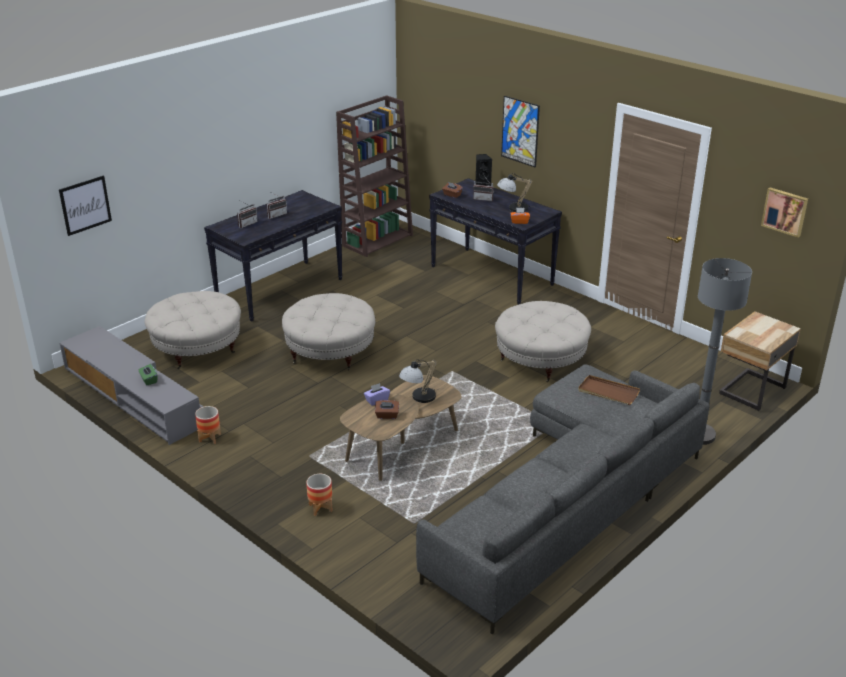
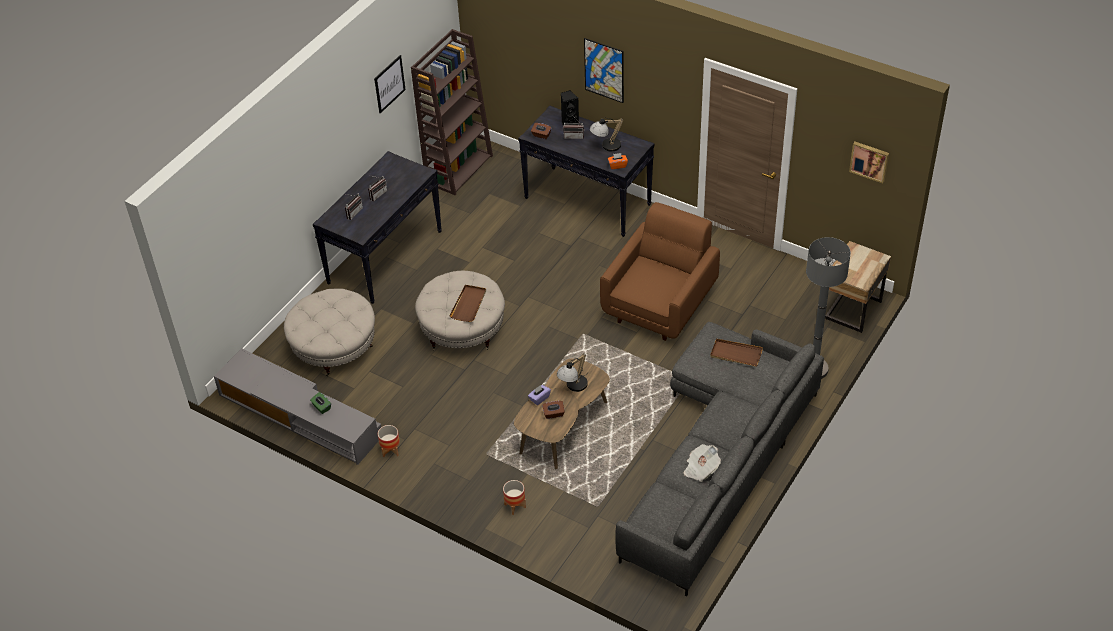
camera: 10 degrees left, 15 degrees up
picture [59,176,112,236] -> picture moved to [374,55,406,113]
beige ottoman [495,301,591,382] -> brown armchair [600,202,720,341]
none -> brown tray [449,285,486,322]
none -> newspaper [684,444,721,482]

